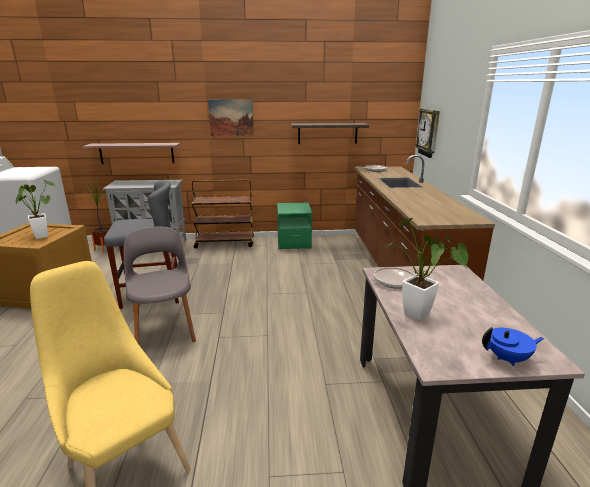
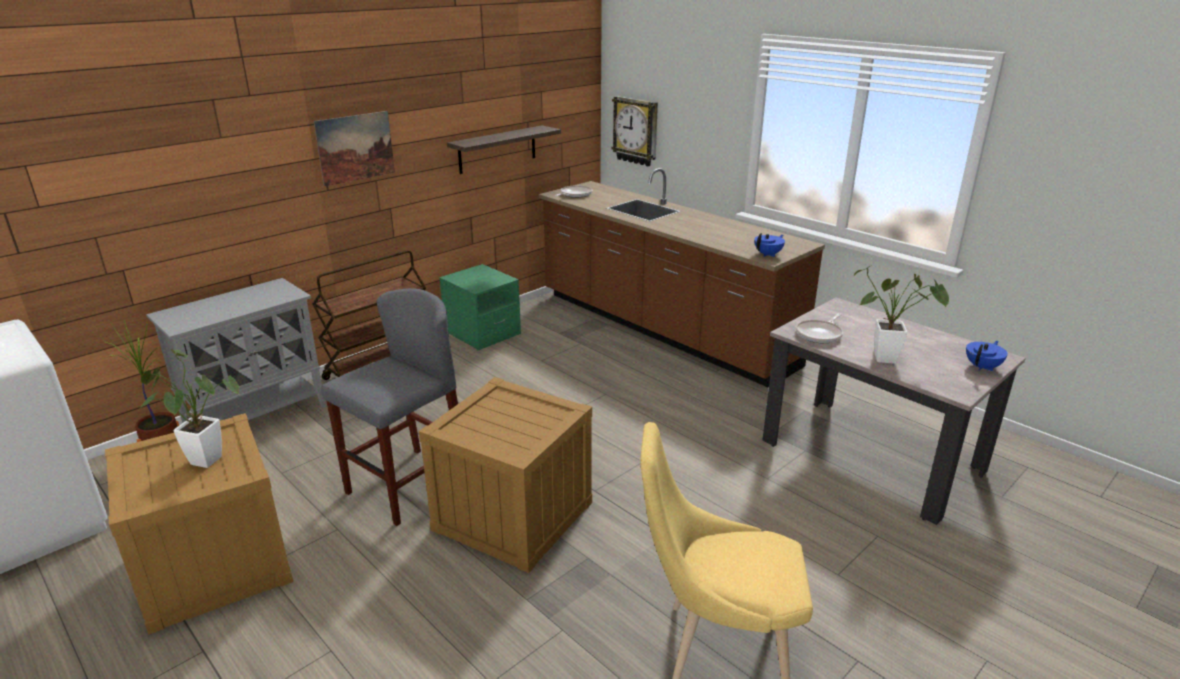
camera: 40 degrees left, 5 degrees up
shelf [83,143,180,164] -> none
grey chair [124,226,196,346] -> crate [419,377,592,573]
none -> blue teapot [754,233,785,257]

